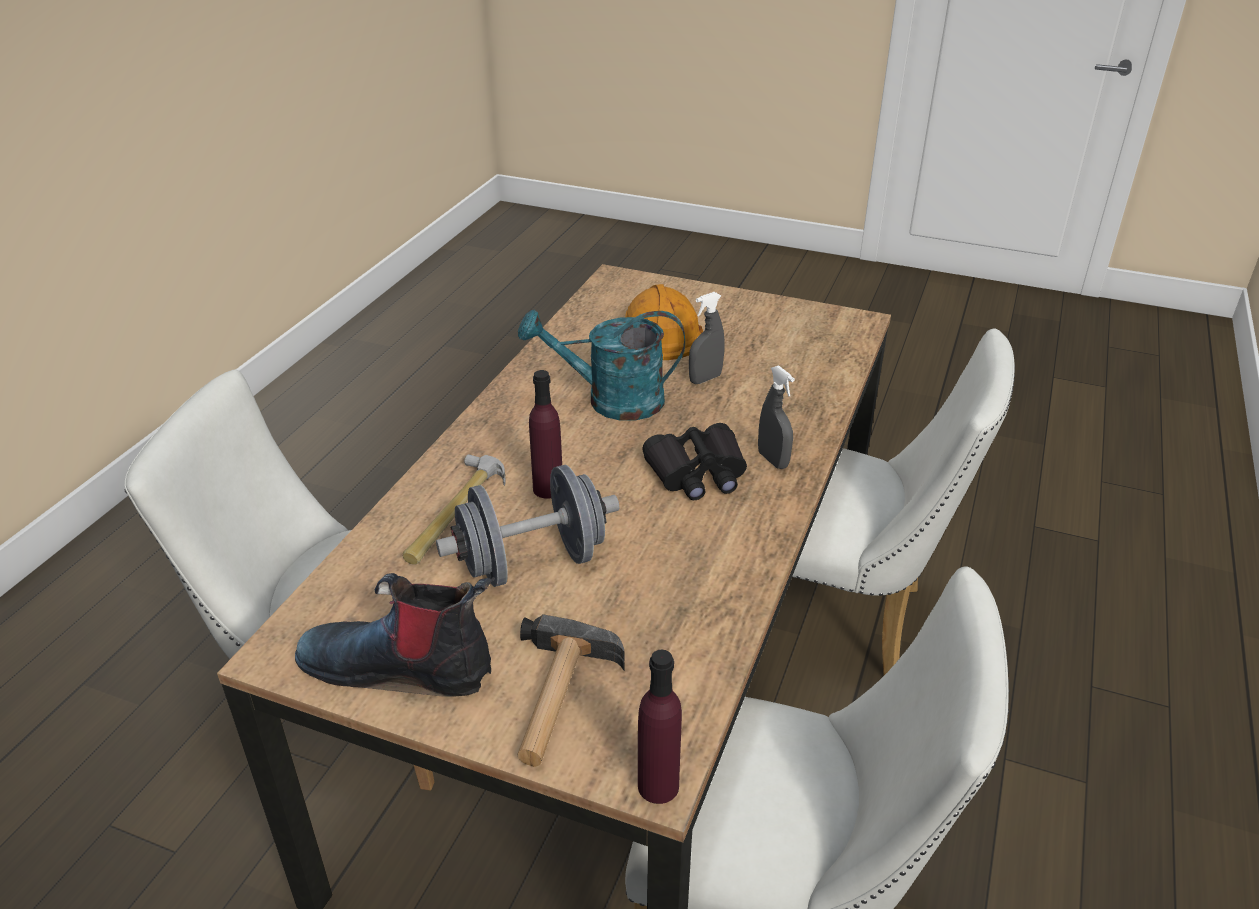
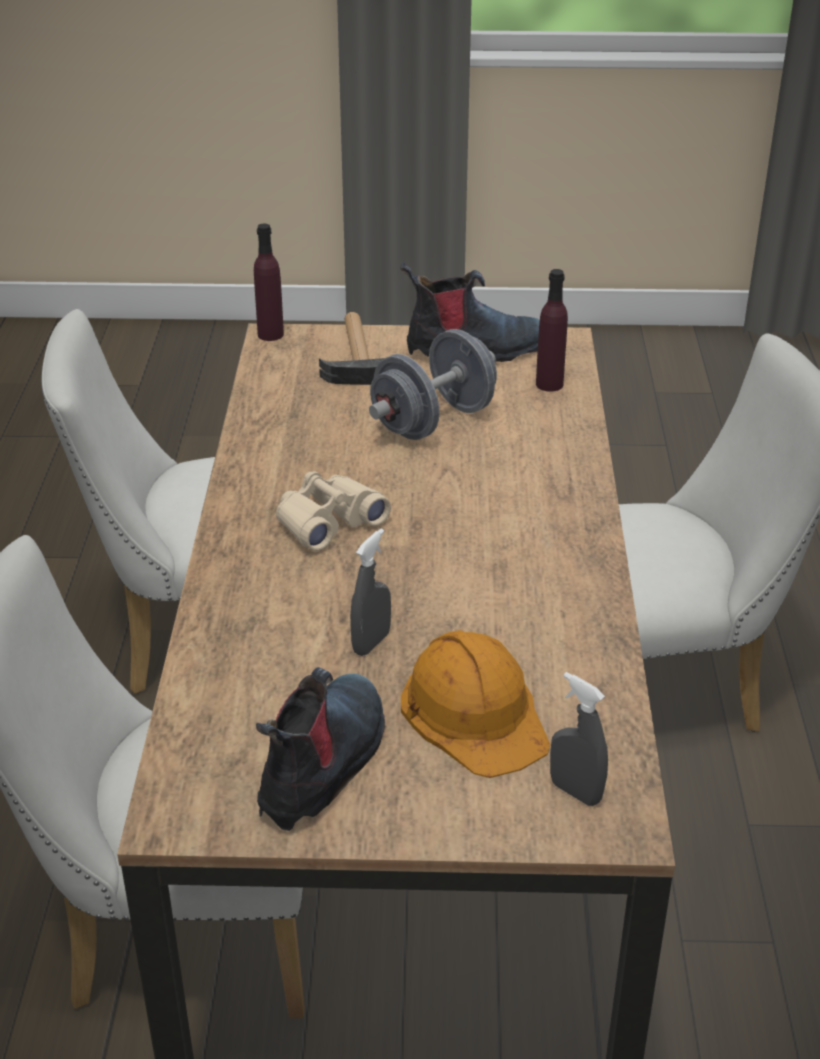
camera: 160 degrees right, 0 degrees up
hammer [403,454,506,565] -> none
turquoise watering can [518,310,685,421] -> none
purple bottle [529,370,562,499] -> purple bottle moved to [536,269,568,392]
black binoculars [642,423,747,500] -> beige binoculars [276,471,391,551]
grey spray bottle [758,365,795,469] -> grey spray bottle moved to [550,672,608,806]
none -> boot [256,667,385,831]

